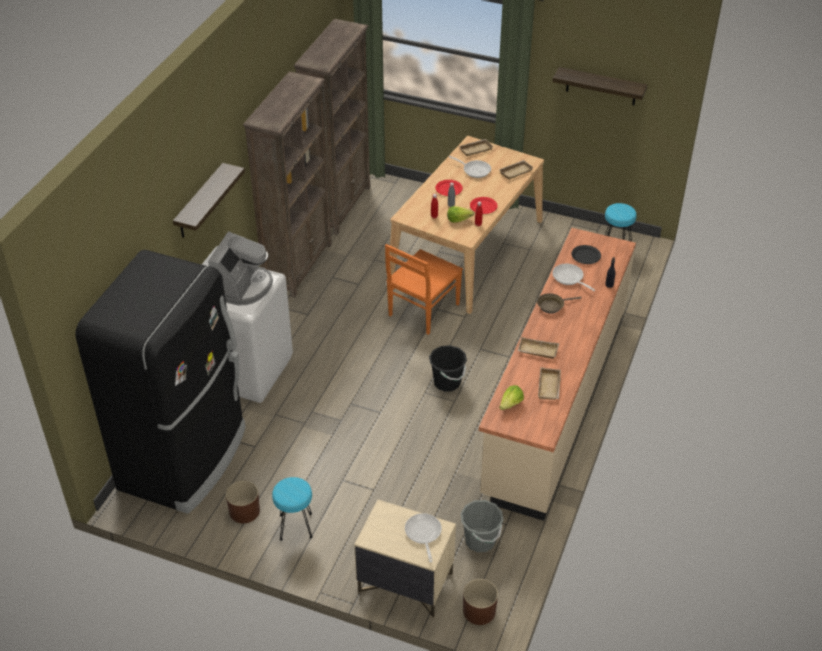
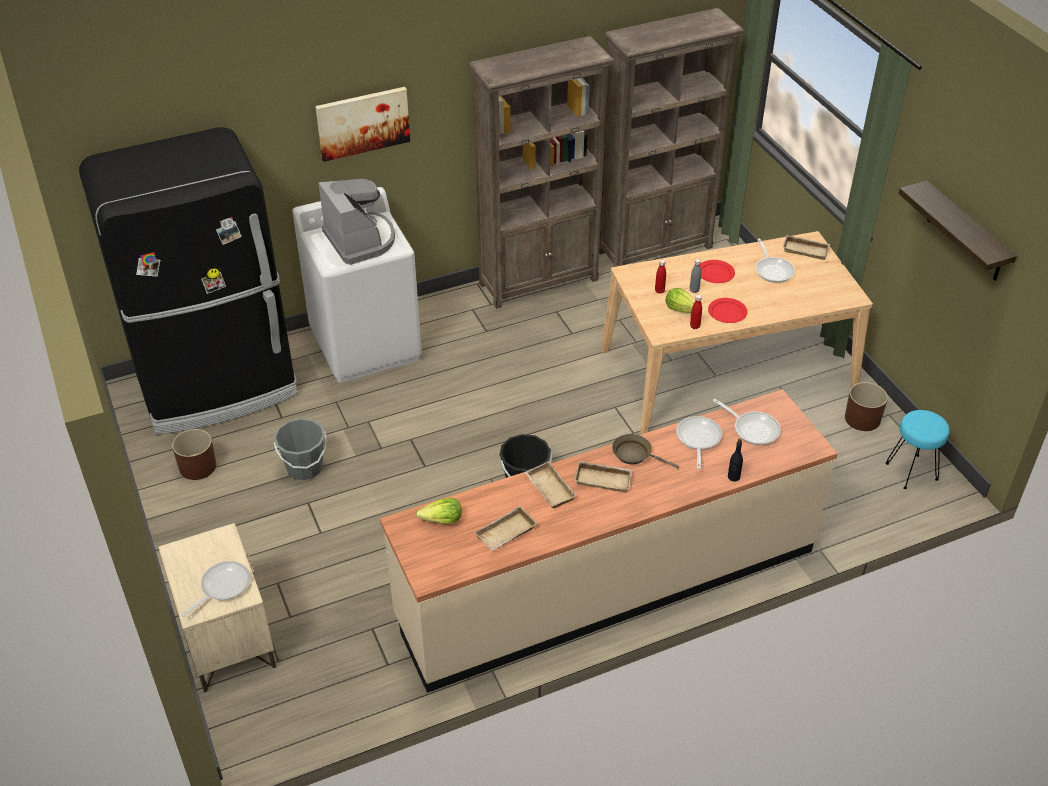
camera: 45 degrees right, 0 degrees up
shelf [173,163,245,238] -> picture [315,87,410,162]
coffee machine [208,231,273,306] -> coffee machine turned 90 degrees counterclockwise [319,179,395,265]
turquoise stool [272,477,313,541] -> none
orange chair [385,244,463,335] -> none
grey bucket [461,500,504,552] -> grey bucket moved to [274,418,327,480]
brown planter [463,579,498,625] -> brown planter moved to [845,382,888,431]
beige tray [499,160,534,180] -> beige tray moved to [574,461,633,493]
black plate [571,245,601,264] -> frying pan [713,399,781,445]

